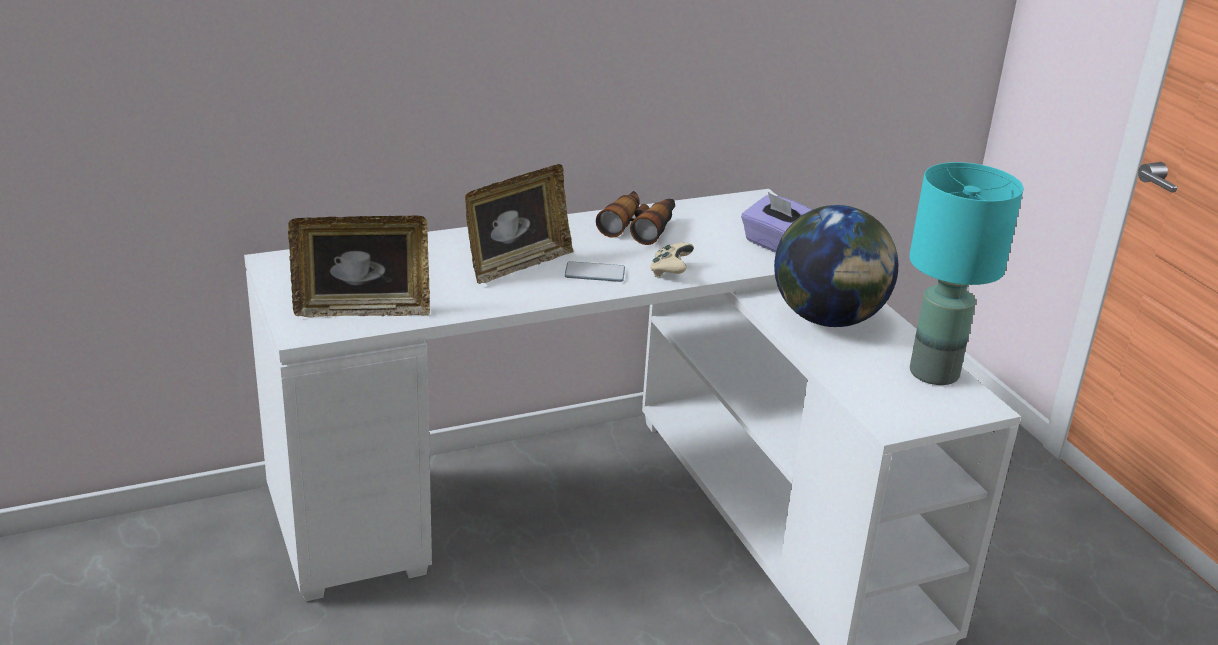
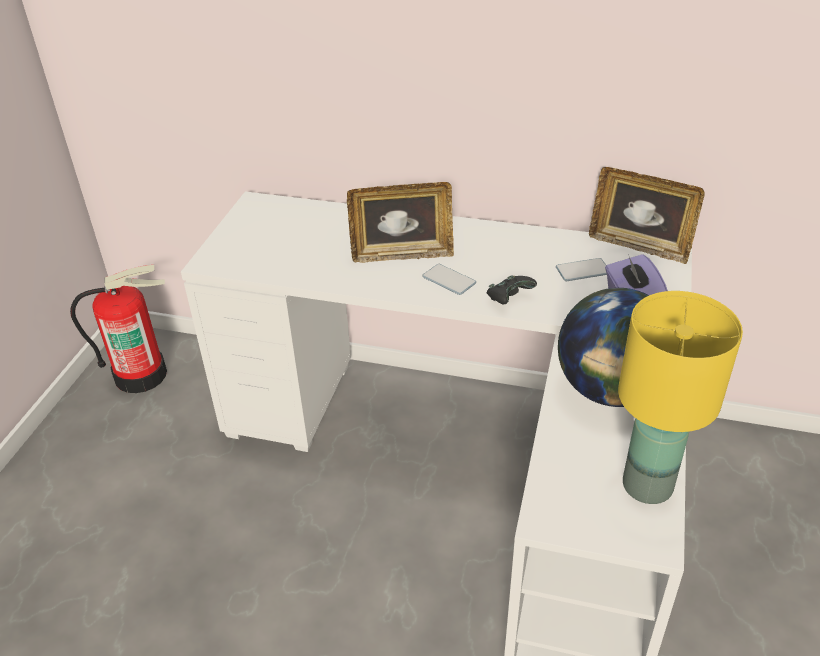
camera: 40 degrees right, 10 degrees up
picture frame [288,216,430,317] -> picture frame moved to [589,167,705,264]
binoculars [596,191,675,245] -> none
beige game controller [650,243,694,277] -> black game controller [486,275,537,304]
turquoise table lamp [909,162,1024,385] -> yellow table lamp [618,291,743,504]
none -> fire extinguisher [70,265,167,393]
none -> phone [556,258,607,281]

